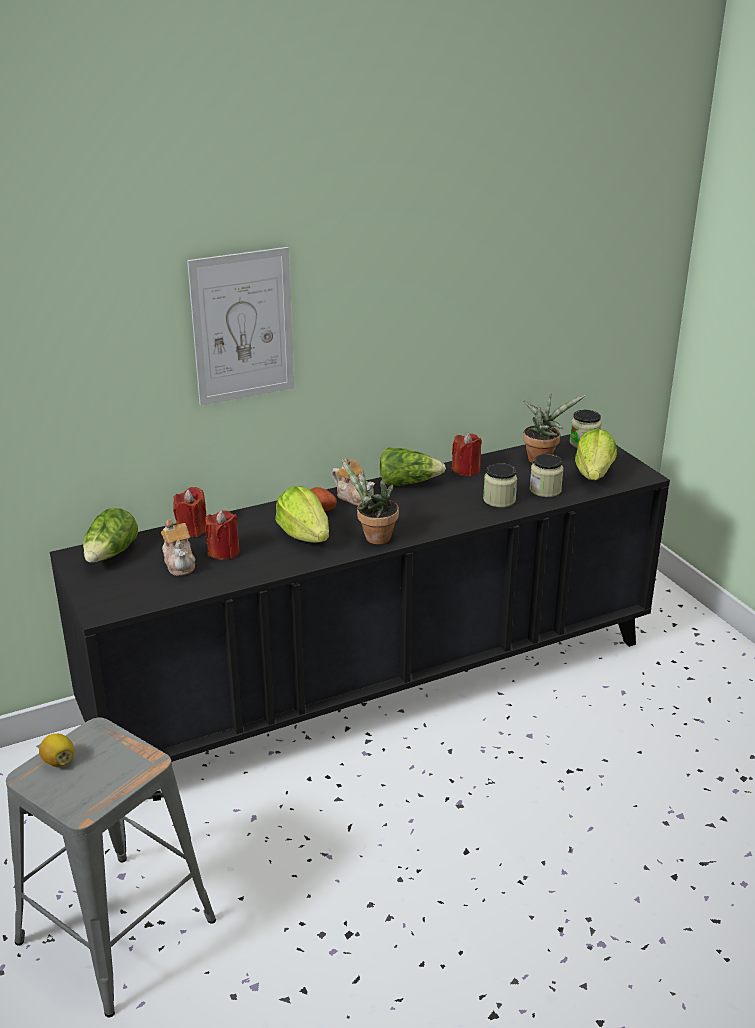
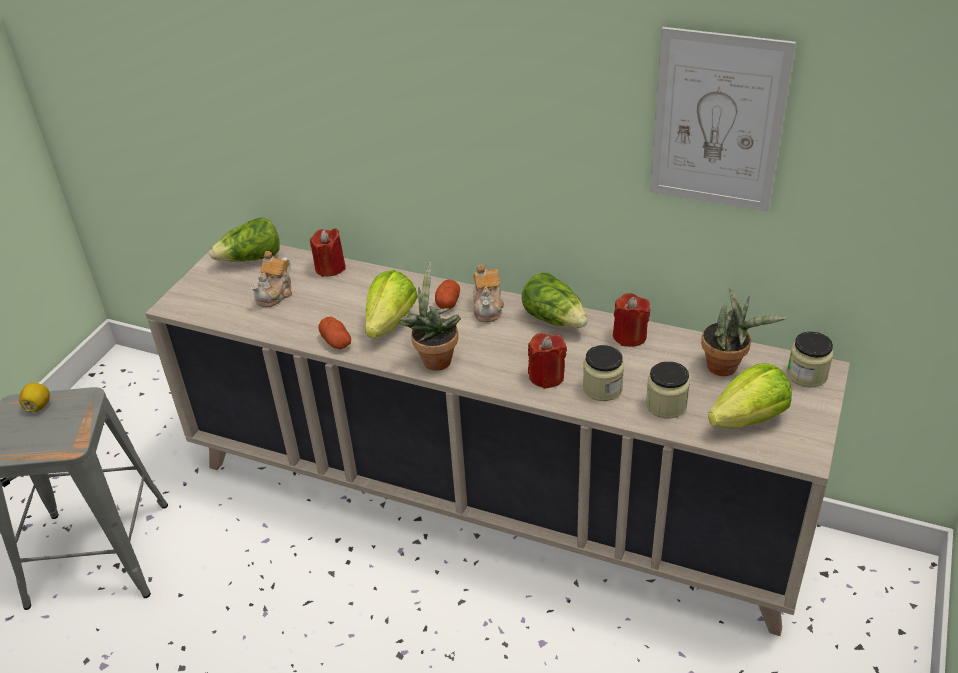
camera: 50 degrees right, 10 degrees up
black cabinet [50,434,670,762] -> beige cabinet [145,245,850,636]
picture [187,247,294,405] -> picture moved to [650,27,796,212]
red candle [205,510,240,559] -> red candle moved to [528,333,567,389]
none -> potato [319,317,351,349]

